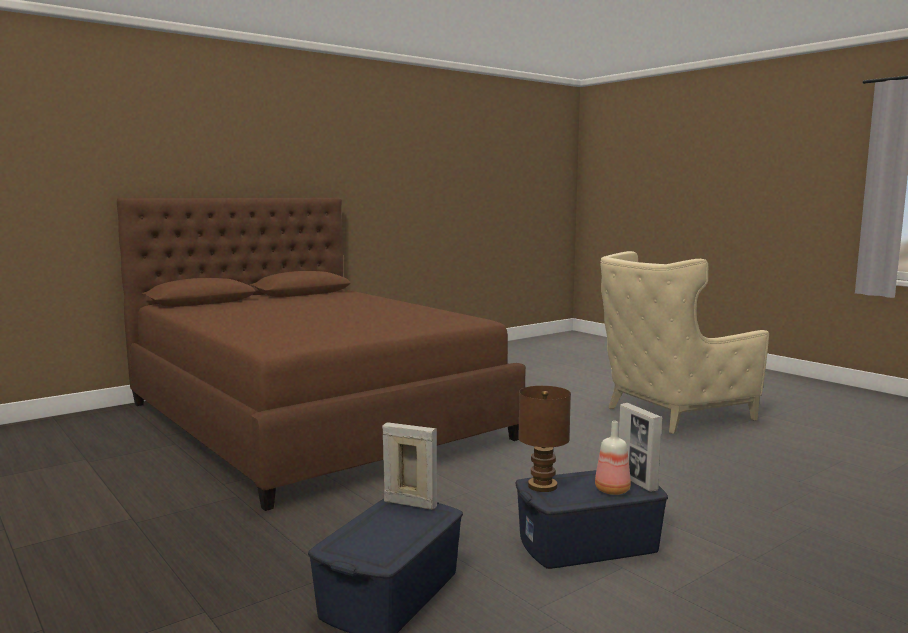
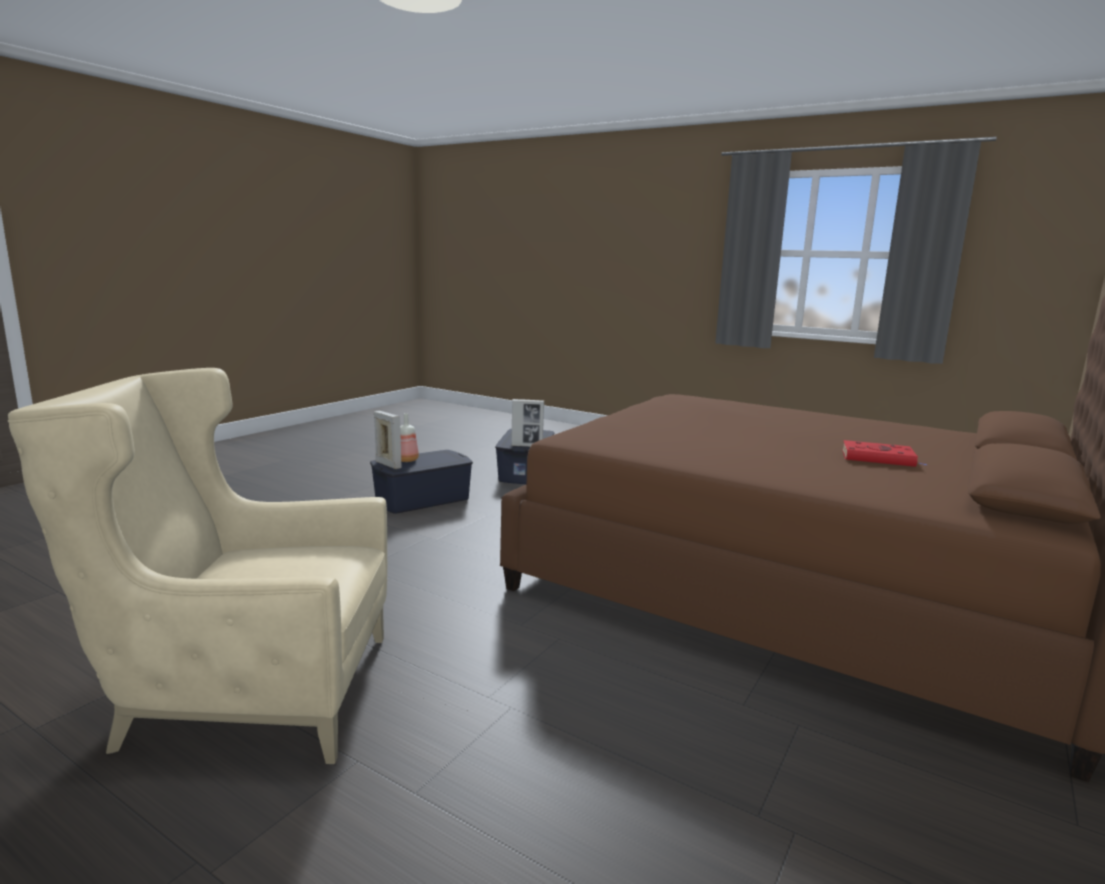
camera: 160 degrees right, 5 degrees up
brown table lamp [518,386,571,492] -> none
beige armchair [600,251,769,434] -> beige armchair turned 135 degrees counterclockwise [8,368,387,764]
none -> red book [842,440,926,467]

